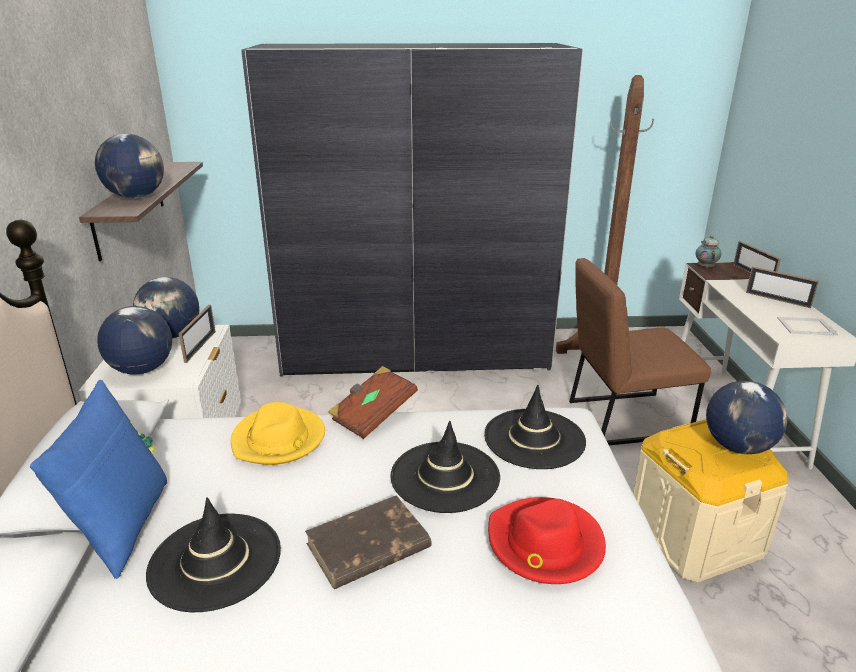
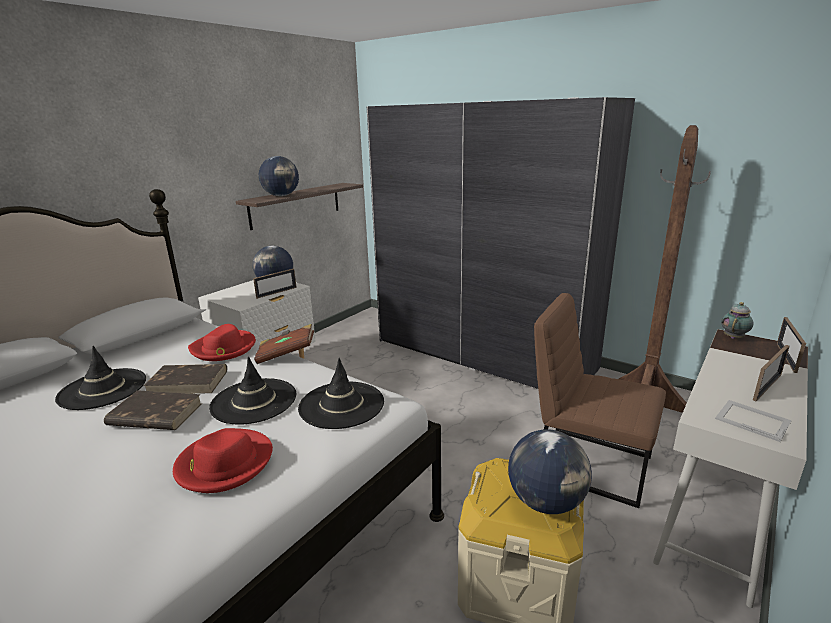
camera: 40 degrees right, 5 degrees down
blue pillow [30,380,167,579] -> none
globe [97,306,172,375] -> none
yellow hat [231,402,325,465] -> red hat [188,324,256,361]
picture frame [746,267,819,308] -> picture frame turned 120 degrees counterclockwise [753,345,789,401]
none -> brown book [144,364,227,394]

